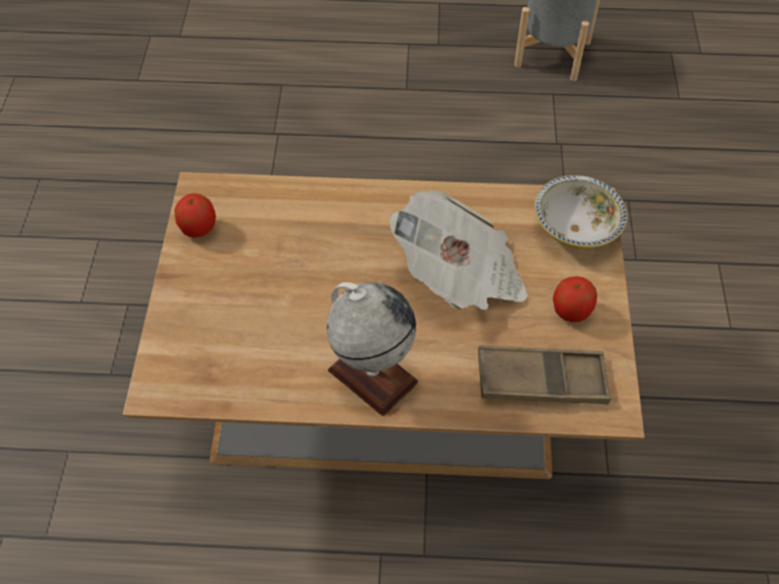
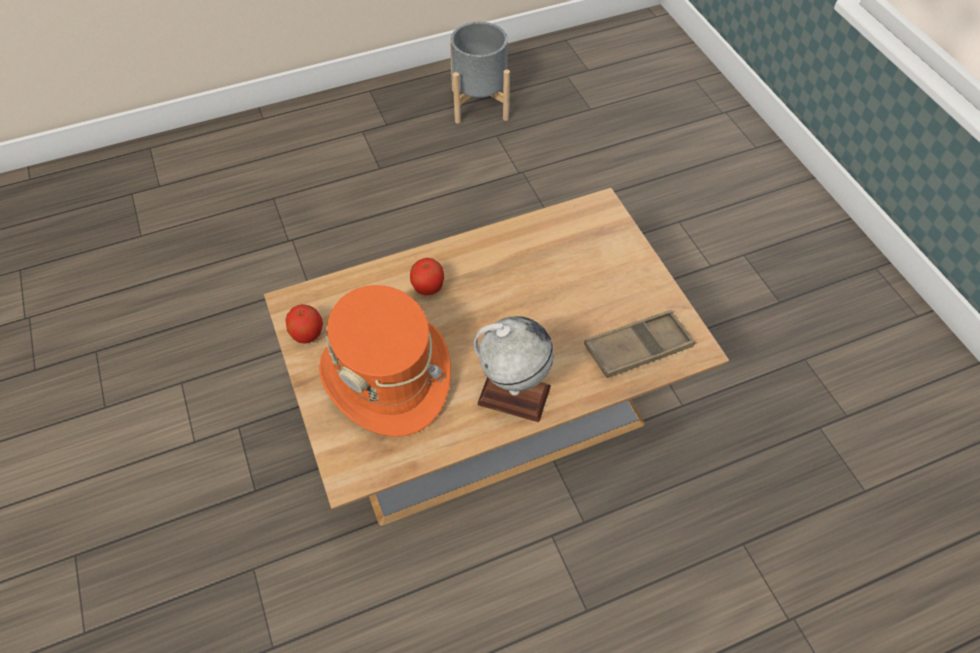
camera: 25 degrees left, 0 degrees up
newspaper [389,190,528,310] -> none
bowl [534,175,627,249] -> none
apple [553,276,597,322] -> apple moved to [410,258,444,296]
none -> orange hat [319,285,451,437]

